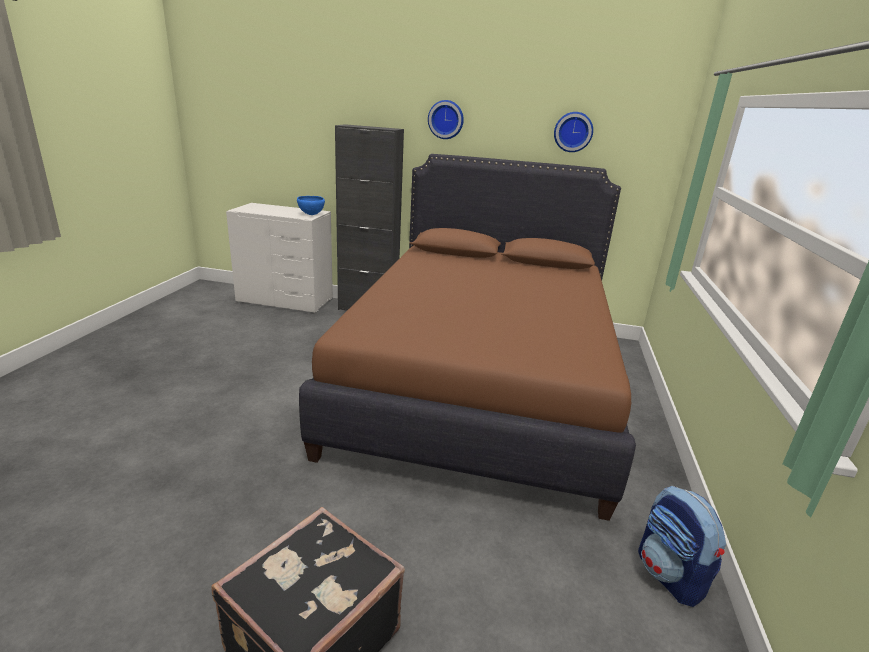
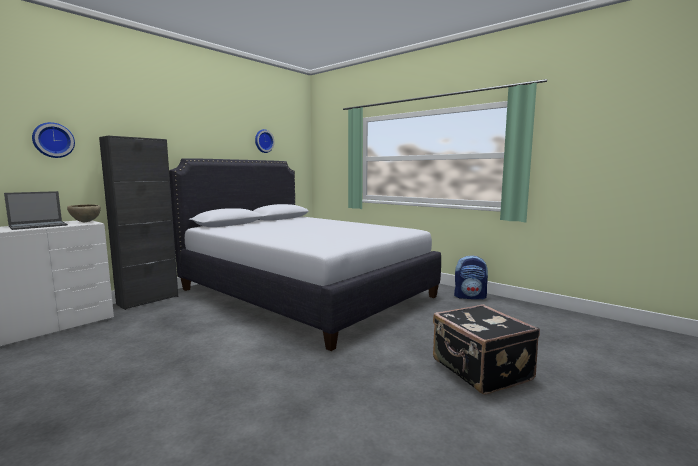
camera: 60 degrees left, 15 degrees down
blue bowl [297,196,325,215] -> brown bowl [67,204,101,222]
brown bed [299,154,636,521] -> white bed [169,158,441,351]
wall clock [428,100,464,139] -> wall clock moved to [32,122,75,158]
none -> laptop [4,191,68,230]

